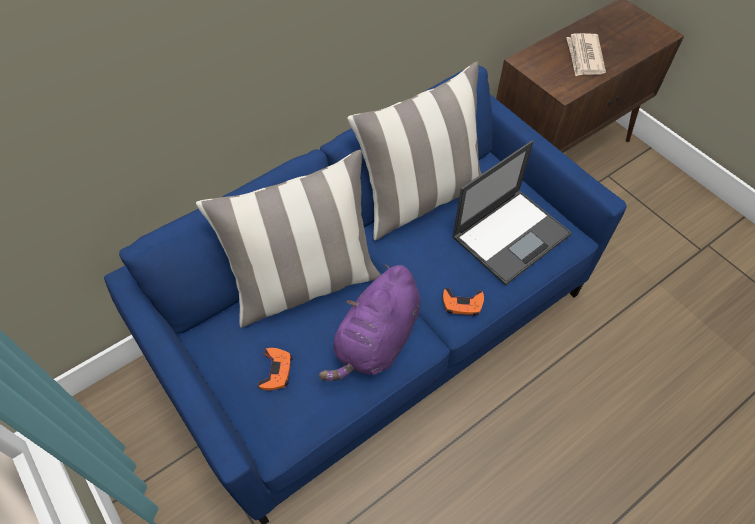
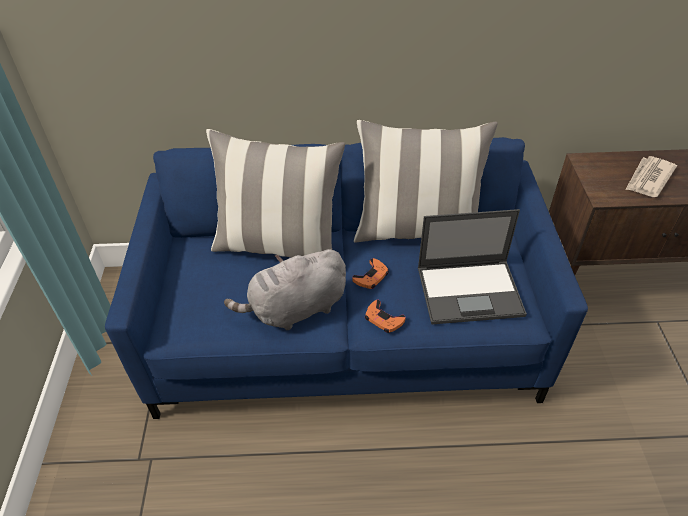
camera: 35 degrees right, 10 degrees down
orange game controller [258,348,292,390] -> orange game controller moved to [352,258,389,289]
purple plush toy [319,265,420,381] -> grey plush toy [224,249,346,330]

